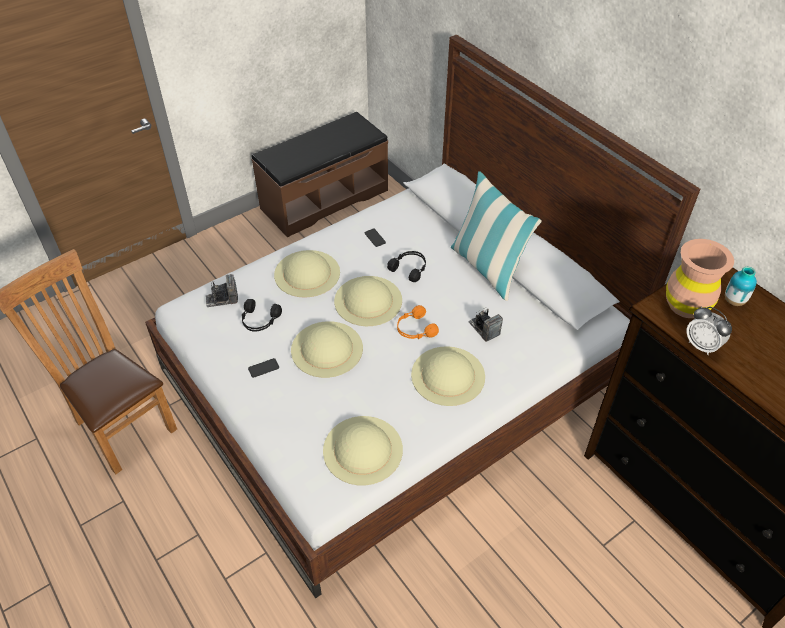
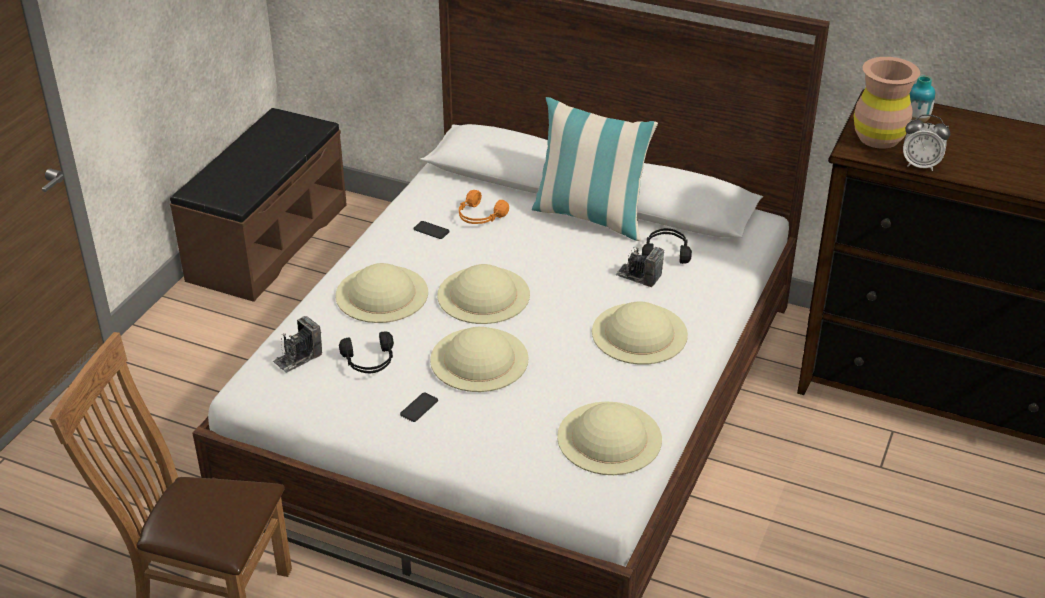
camera: 30 degrees left, 10 degrees down
black headphones [387,251,426,282] -> black headphones moved to [642,228,692,264]
orange headphones [397,305,439,339] -> orange headphones moved to [459,190,509,224]

